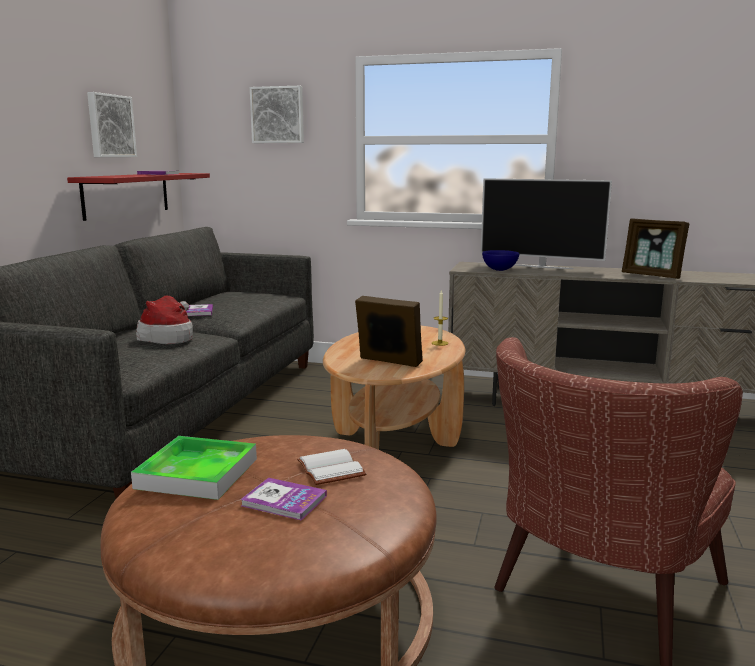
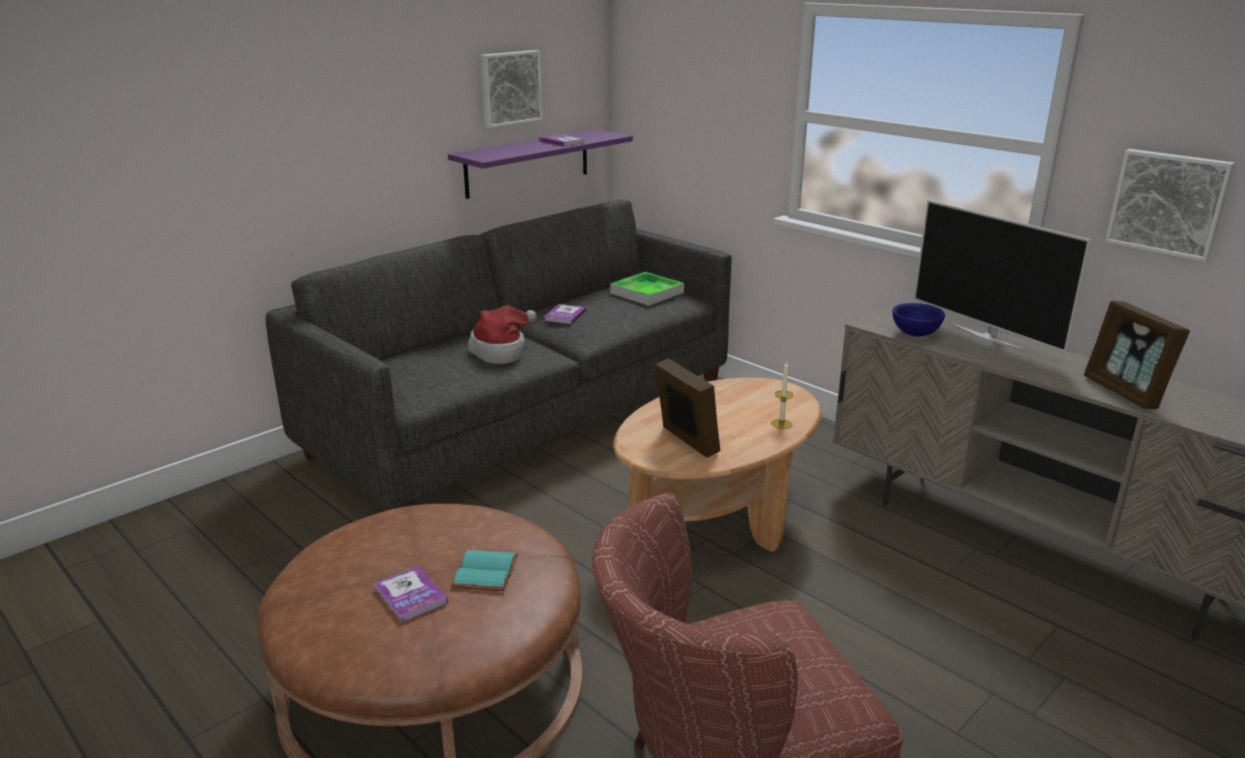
camera: 30 degrees right, 10 degrees up
red shelf [67,173,210,221] -> purple shelf [448,130,633,199]
tray [131,436,257,500] -> tray moved to [610,272,684,306]
picture [250,86,304,143] -> picture moved to [1105,149,1235,261]
white book [297,449,366,485] -> turquoise book [451,550,518,591]

